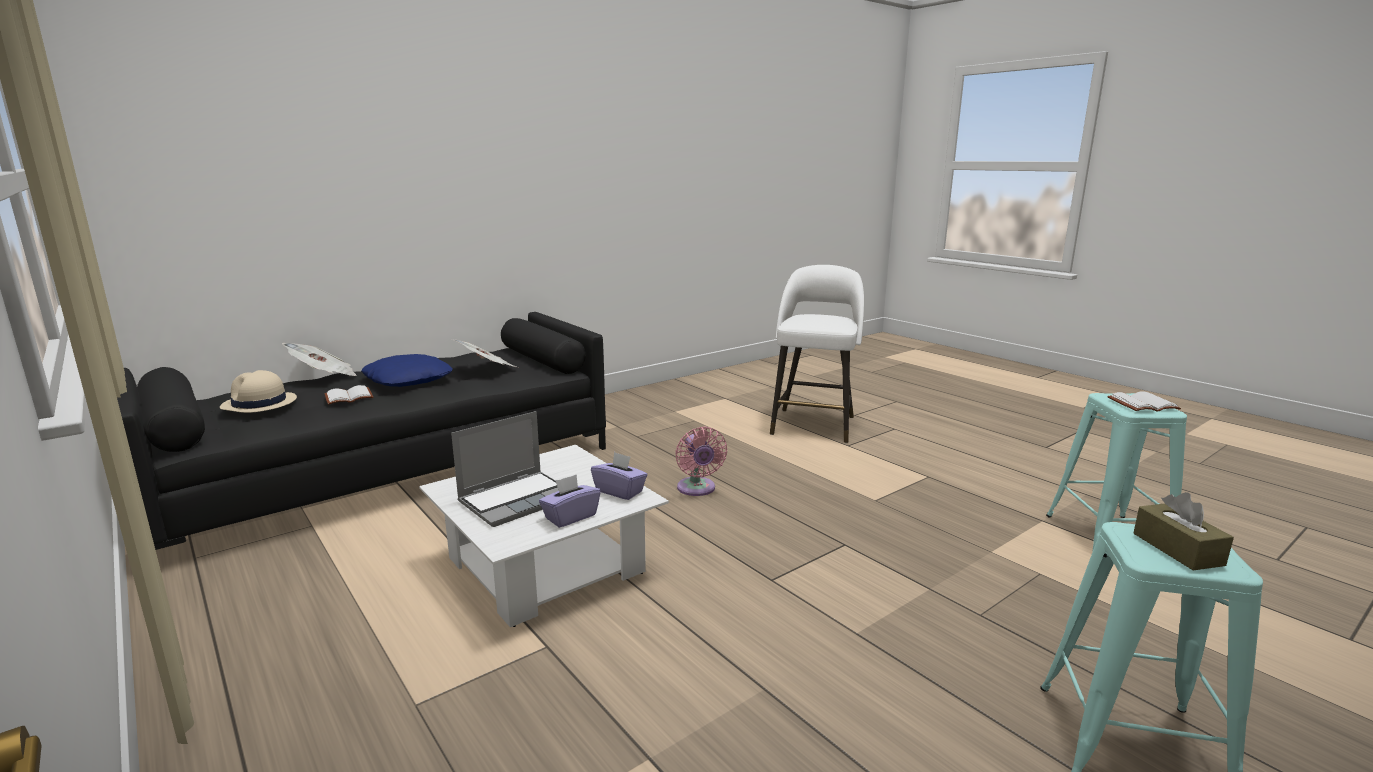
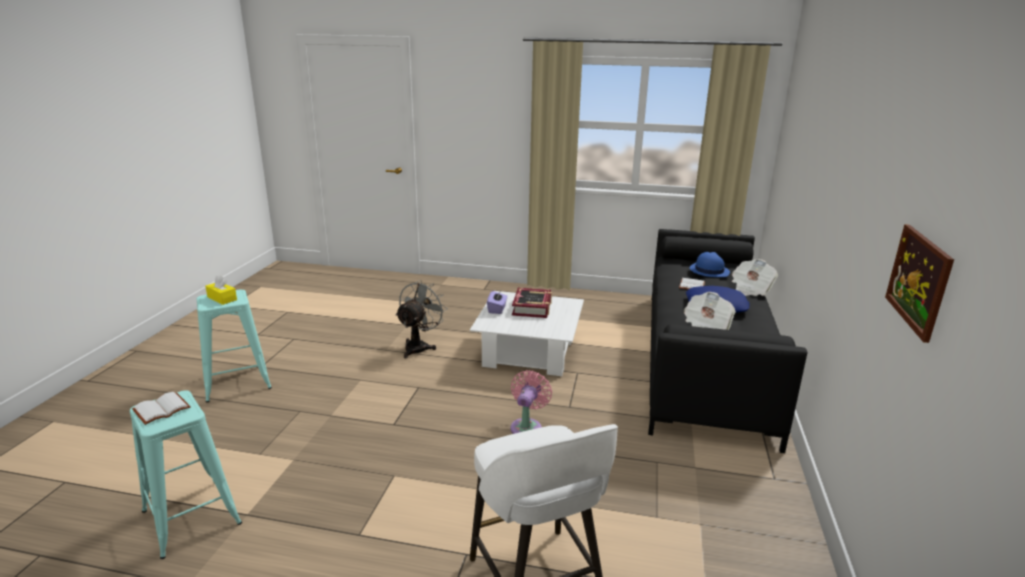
camera: 140 degrees right, 5 degrees up
beige hat [220,370,297,413] -> blue hat [690,252,730,277]
laptop [451,411,559,527] -> book [512,288,552,318]
purple tissue box [591,452,648,500] -> none
pink fan [675,427,727,496] -> pink fan turned 75 degrees clockwise [510,370,552,434]
brown tissue box [1133,492,1234,570] -> yellow tissue box [205,275,237,305]
none -> grey fan [396,280,448,358]
none -> picture [885,224,954,343]

